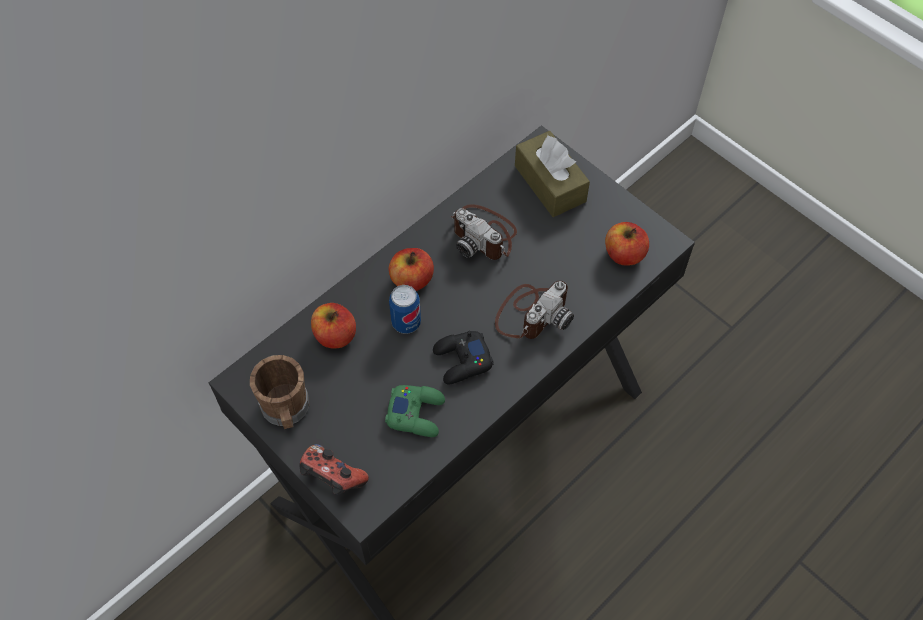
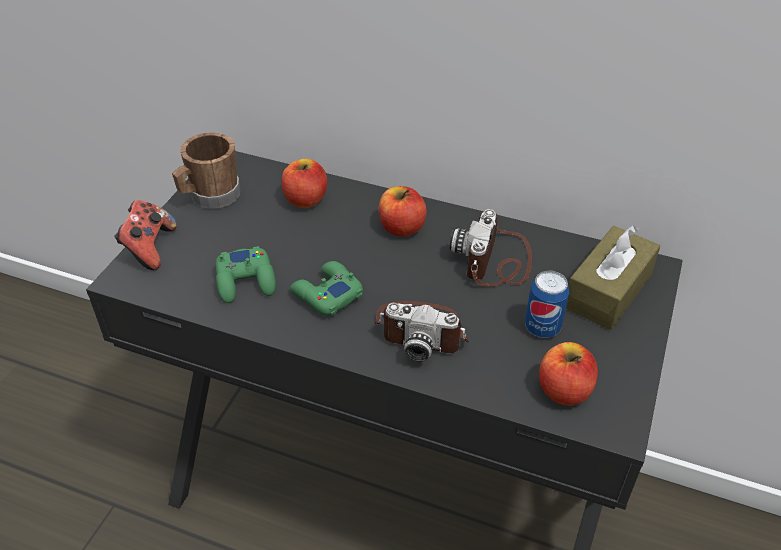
camera: 65 degrees right, 15 degrees down
can [389,285,421,334] -> can moved to [525,271,569,338]
black game controller [433,331,493,384] -> green game controller [290,261,363,315]

